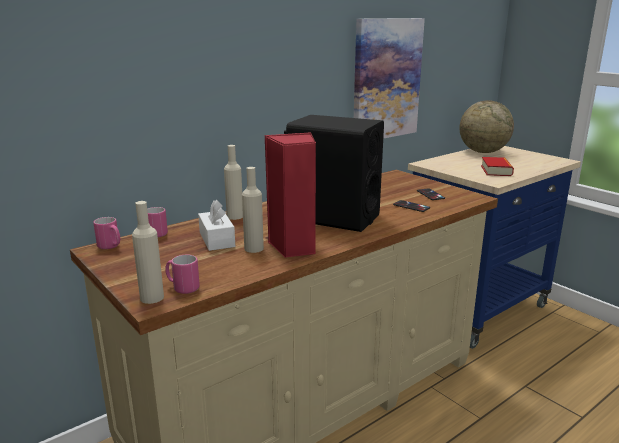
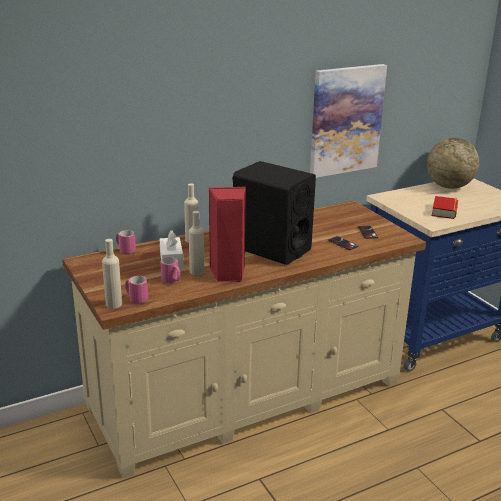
camera: 10 degrees right, 5 degrees up
pink mug [93,217,120,249] -> pink mug moved to [161,257,181,283]

